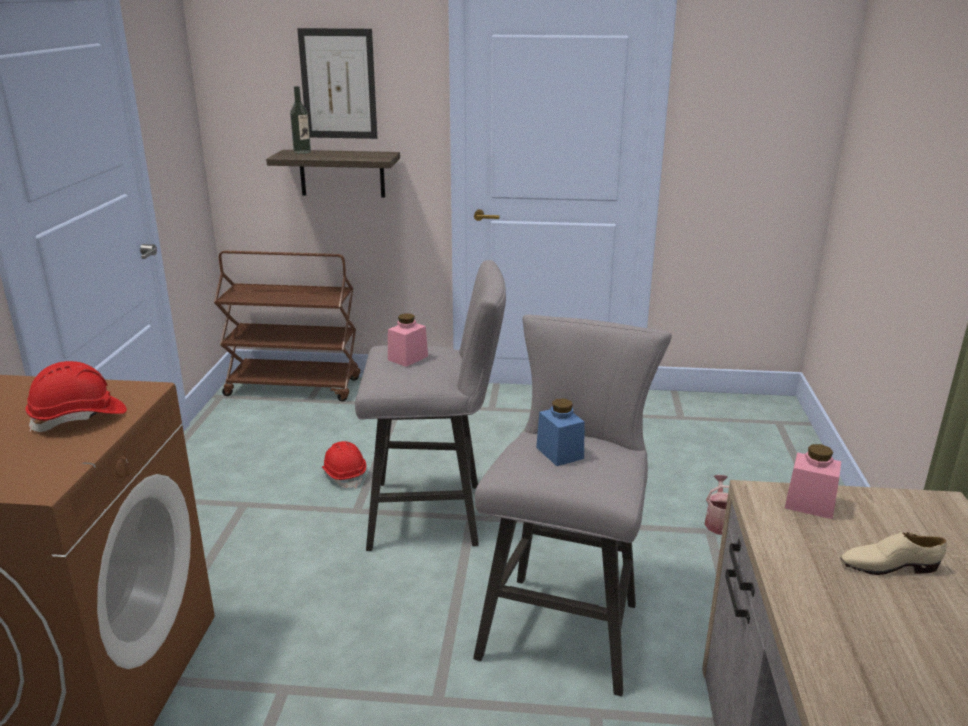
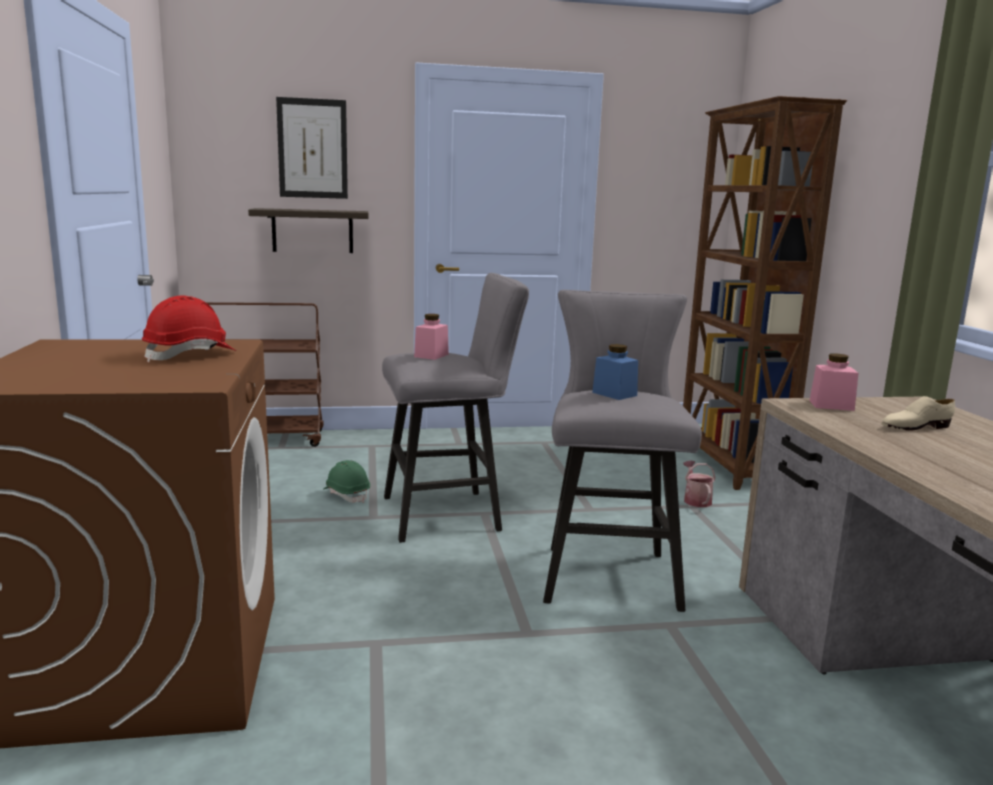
camera: 15 degrees left, 10 degrees down
bottle [290,86,311,154] -> none
red hard hat [322,441,366,488] -> green hard hat [324,460,370,503]
none -> brown bookcase [683,96,847,490]

